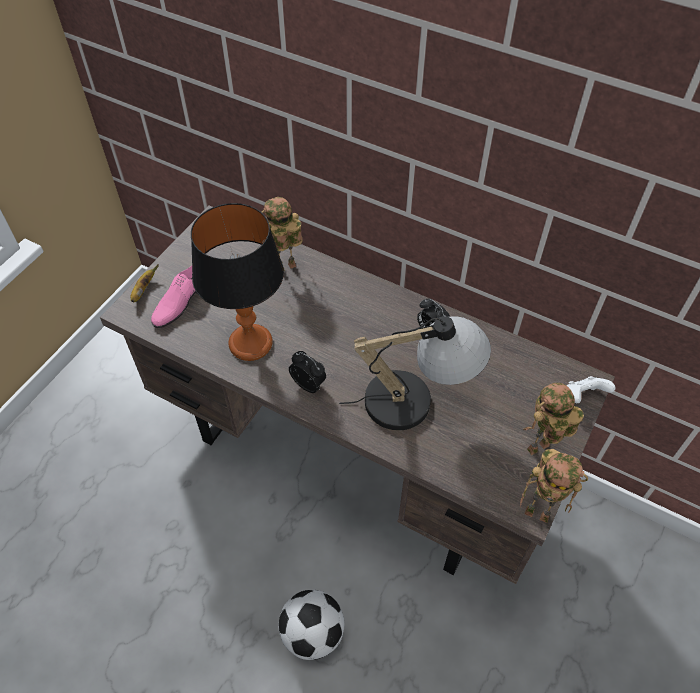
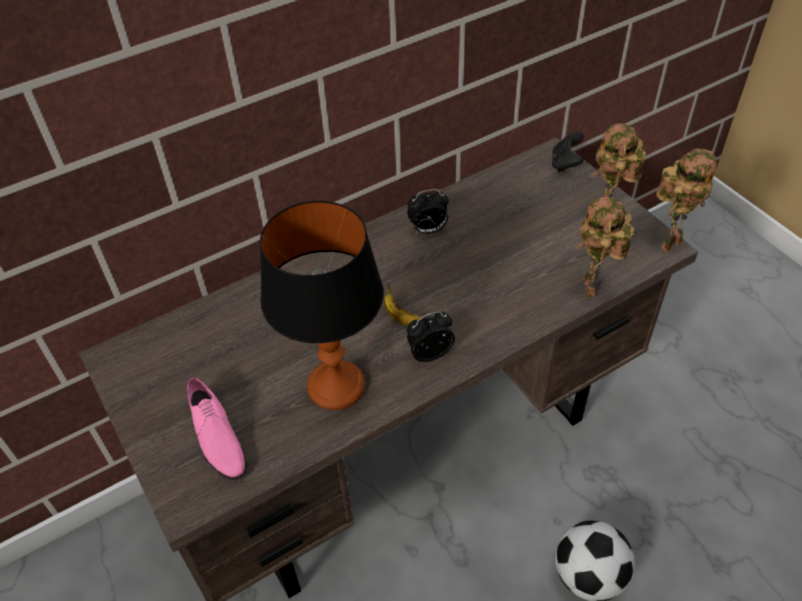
camera: 60 degrees left, 5 degrees down
banana [131,264,159,302] -> banana moved to [384,282,424,326]
toy robot [262,197,302,271] -> toy robot moved to [575,197,634,297]
table lamp [339,316,491,430] -> none
white game controller [567,376,615,403] -> black game controller [552,131,584,172]

